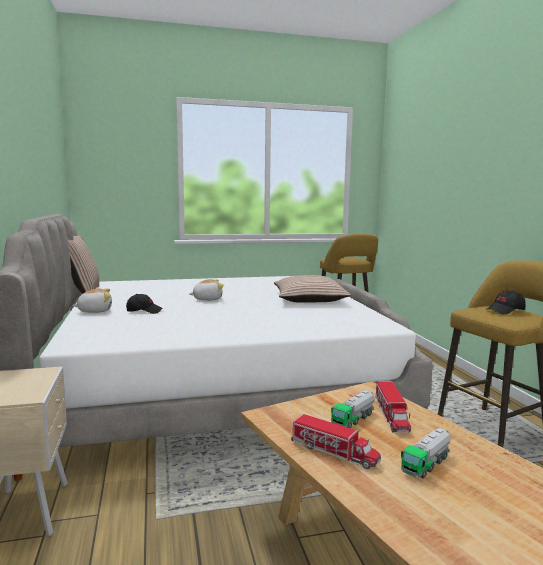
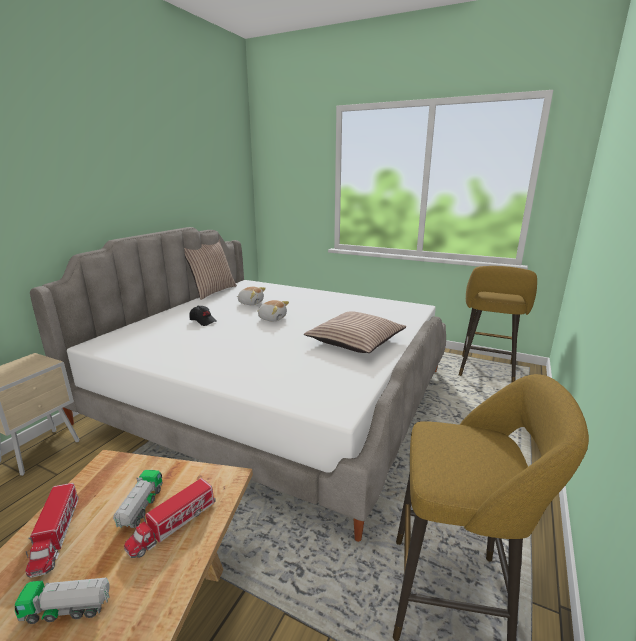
camera: 40 degrees right, 10 degrees up
plush toy [72,288,112,313] -> plush toy moved to [237,287,266,305]
toy truck [331,390,375,428] -> toy truck turned 105 degrees clockwise [113,470,163,528]
black cap [486,290,525,315] -> none

